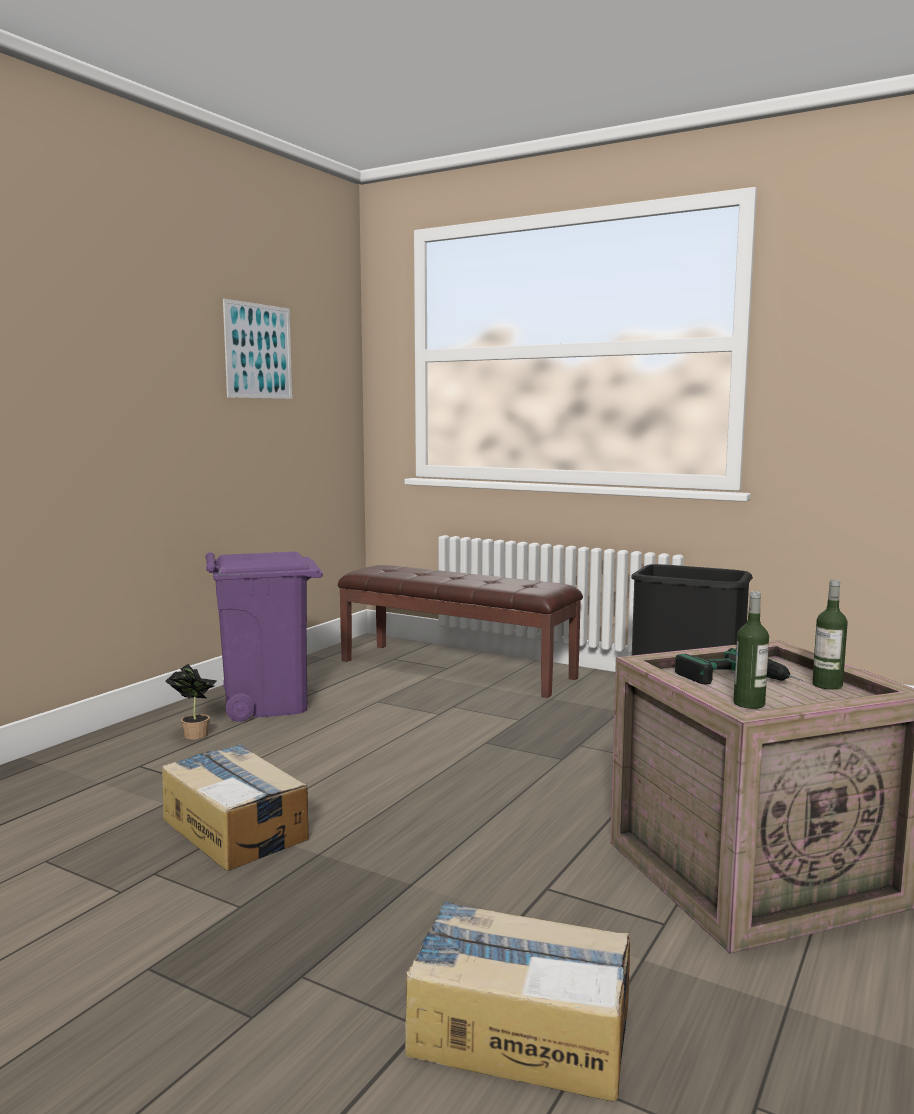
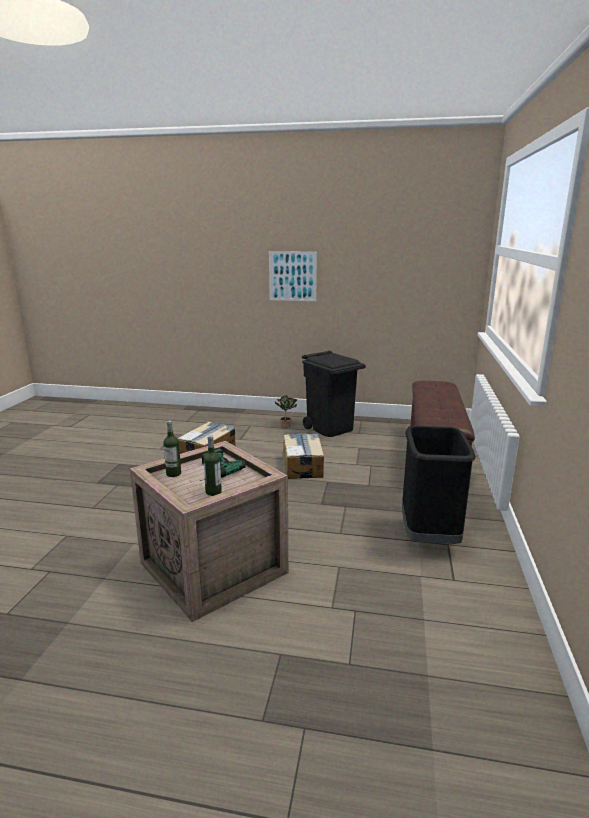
camera: 70 degrees right, 10 degrees up
purple trash can [205,552,323,722] -> black trash can [302,351,366,437]
picture [223,299,292,399] -> picture moved to [269,251,317,301]
cardboard box [405,901,630,1102] -> cardboard box moved to [283,433,324,479]

